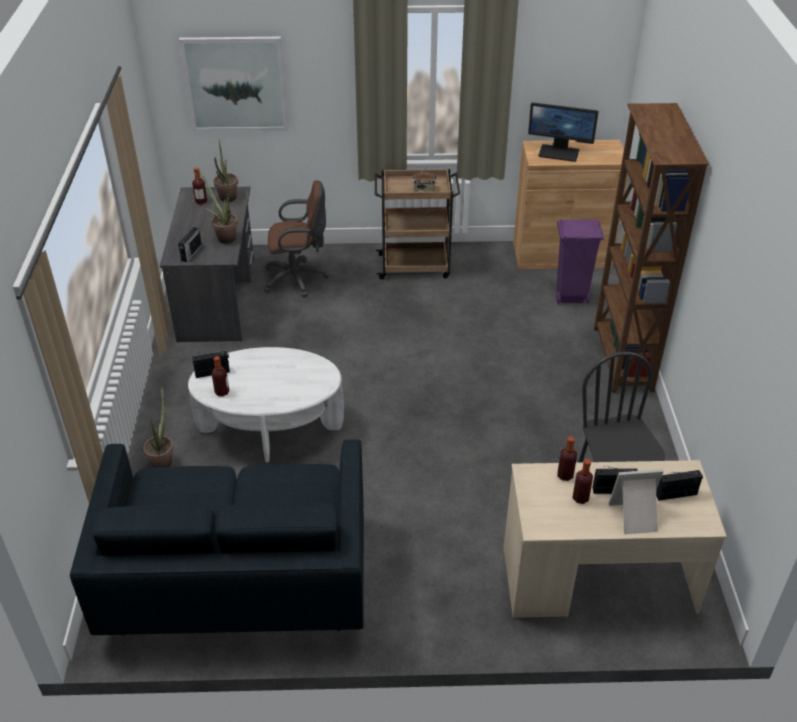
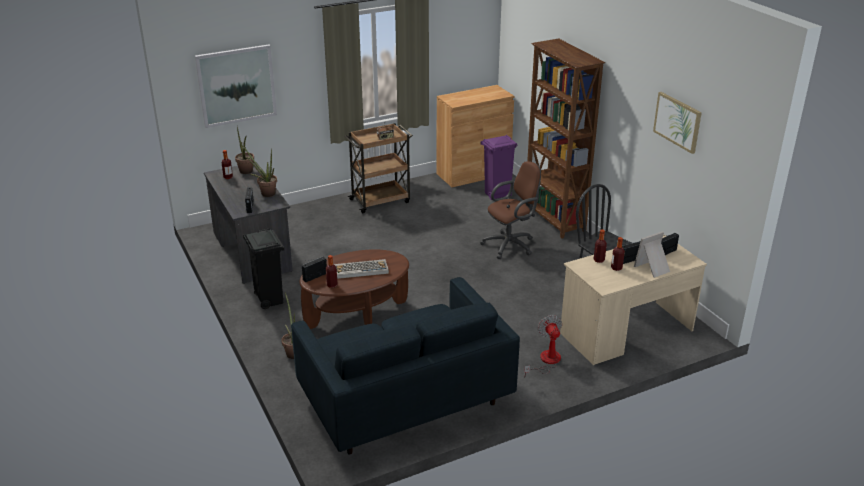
camera: 25 degrees left, 10 degrees down
white coffee table [188,347,344,462] -> brown coffee table [300,249,409,329]
brown office chair [264,180,329,297] -> brown office chair moved to [480,161,541,259]
monitor [528,102,599,162] -> none
none -> black trash can [243,229,284,309]
none -> keyboard [334,259,389,279]
none -> fan [524,315,562,378]
none -> picture [653,92,702,154]

